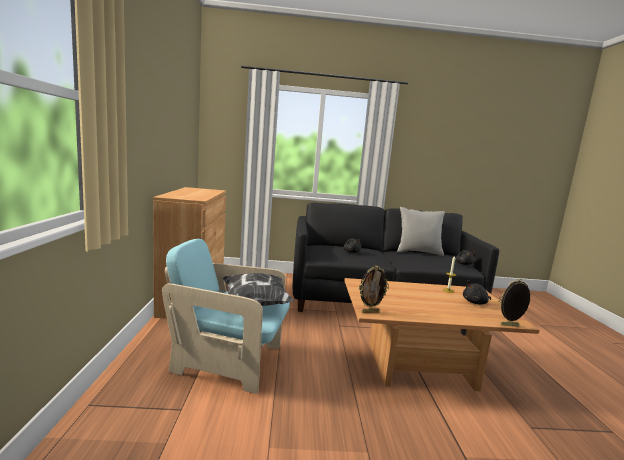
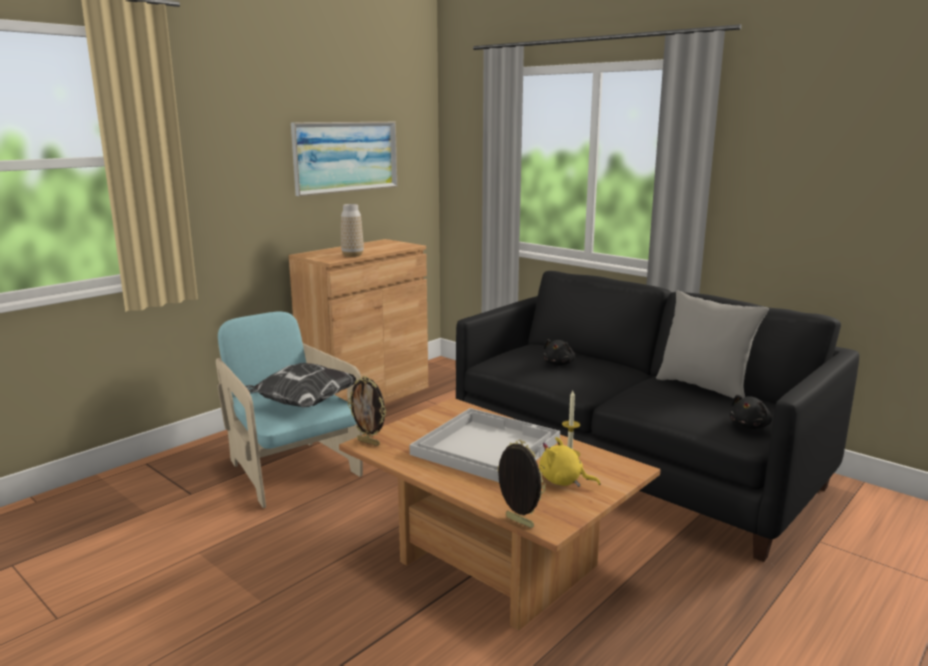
camera: 45 degrees right, 5 degrees up
black plush toy [463,280,491,305] -> yellow plush toy [539,437,600,487]
none -> picture [291,122,397,196]
none -> vase [341,204,364,257]
none -> white tray [410,408,560,482]

